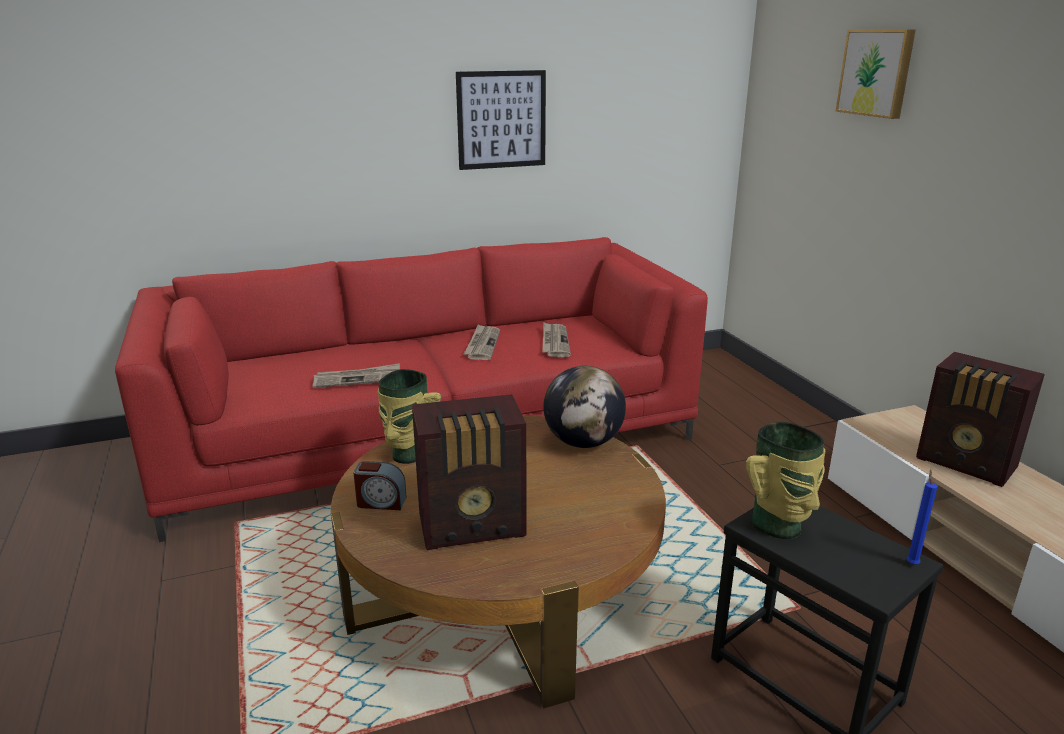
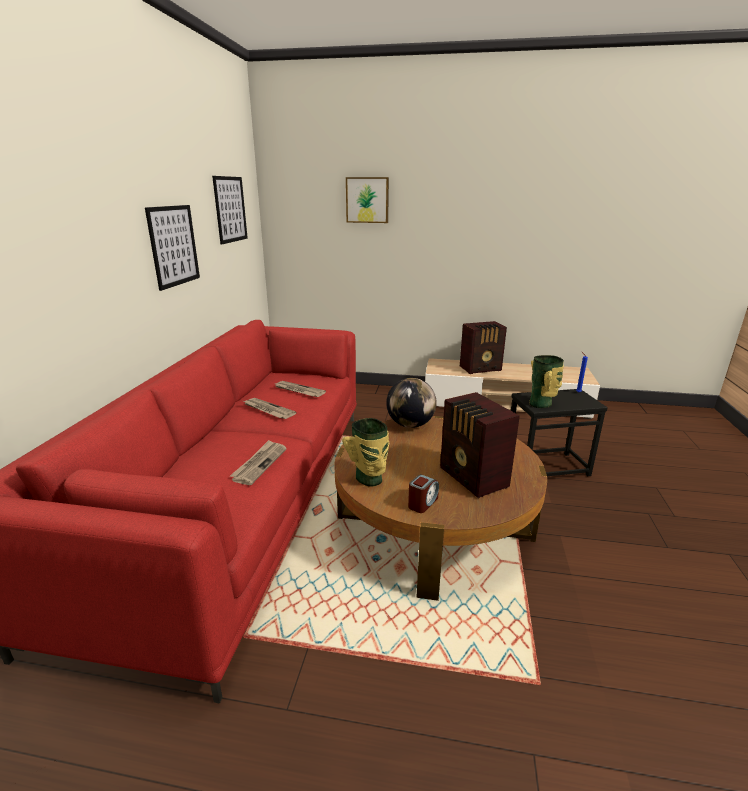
camera: 60 degrees left, 0 degrees up
radio [412,394,527,550] -> radio turned 135 degrees clockwise [440,392,520,498]
none -> picture [212,176,248,244]

